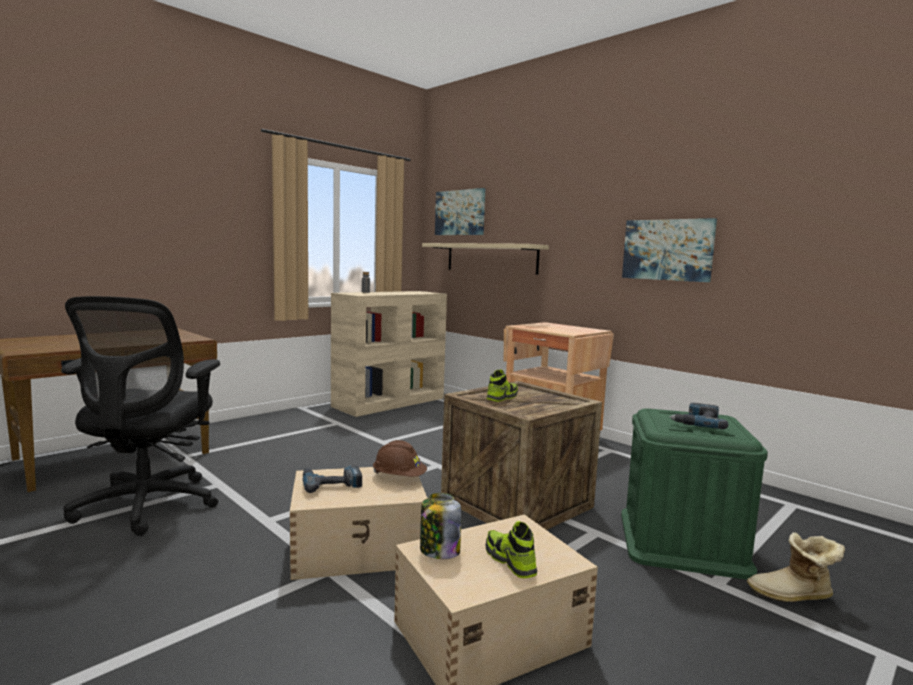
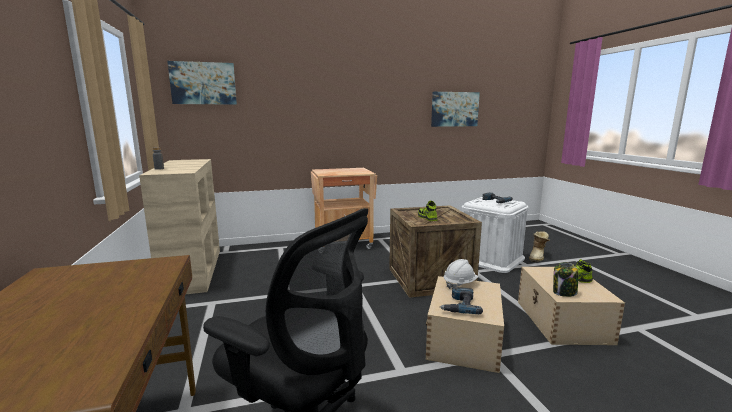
camera: 60 degrees left, 5 degrees up
brown hard hat [373,440,427,477] -> white hard hat [444,259,478,289]
beige shelf [422,243,549,275] -> none
green storage box [621,408,768,579] -> white storage box [461,197,529,273]
picture [622,218,717,282] -> picture moved to [431,92,480,127]

